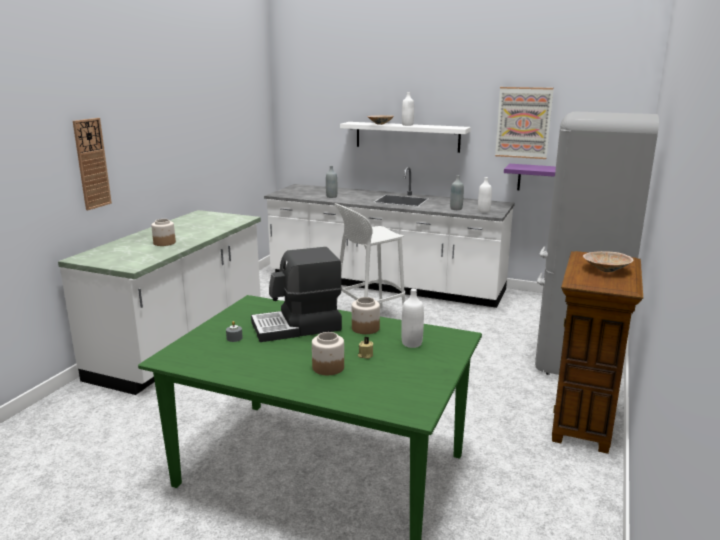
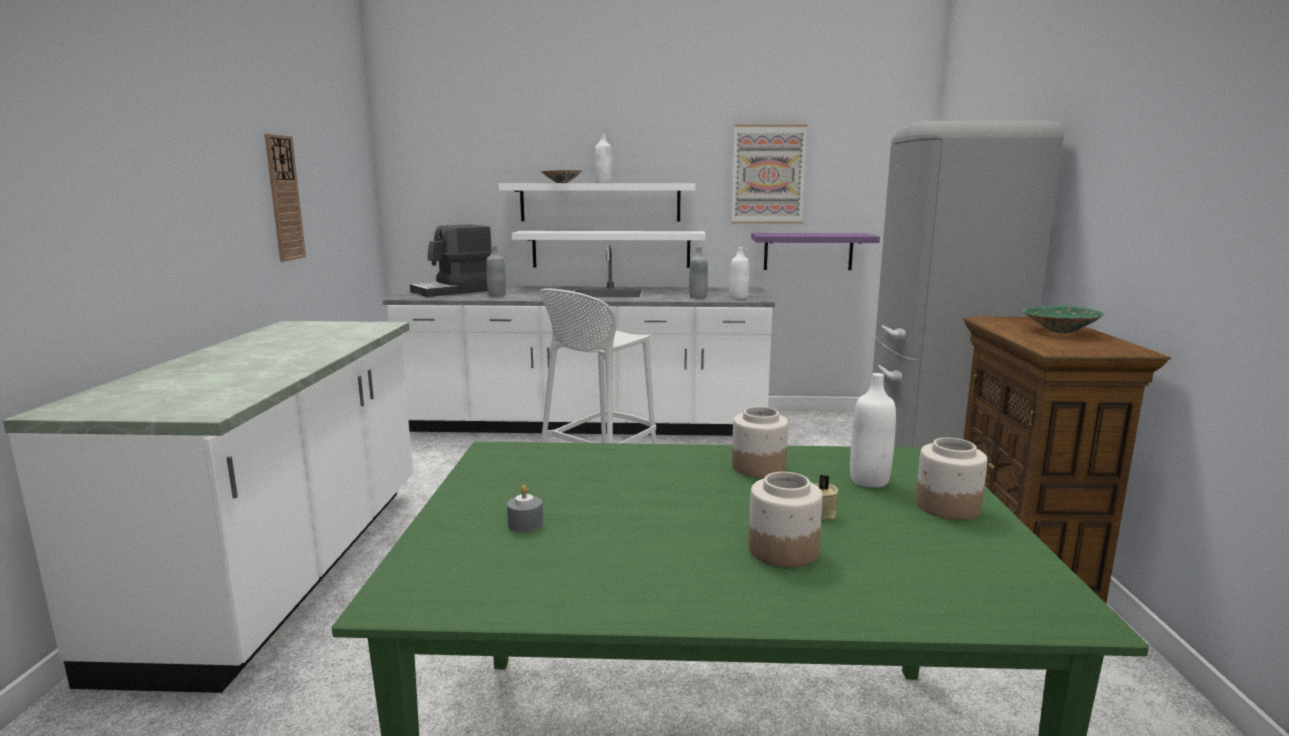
camera: 20 degrees left, 5 degrees down
wall clock [73,118,112,210] -> wall clock moved to [265,134,306,262]
jar [151,219,176,246] -> jar moved to [916,438,988,520]
coffee machine [251,247,342,342] -> coffee machine moved to [410,224,492,297]
beige bowl [583,251,634,272] -> green bowl [1022,306,1104,334]
none -> white shelf [512,231,706,268]

